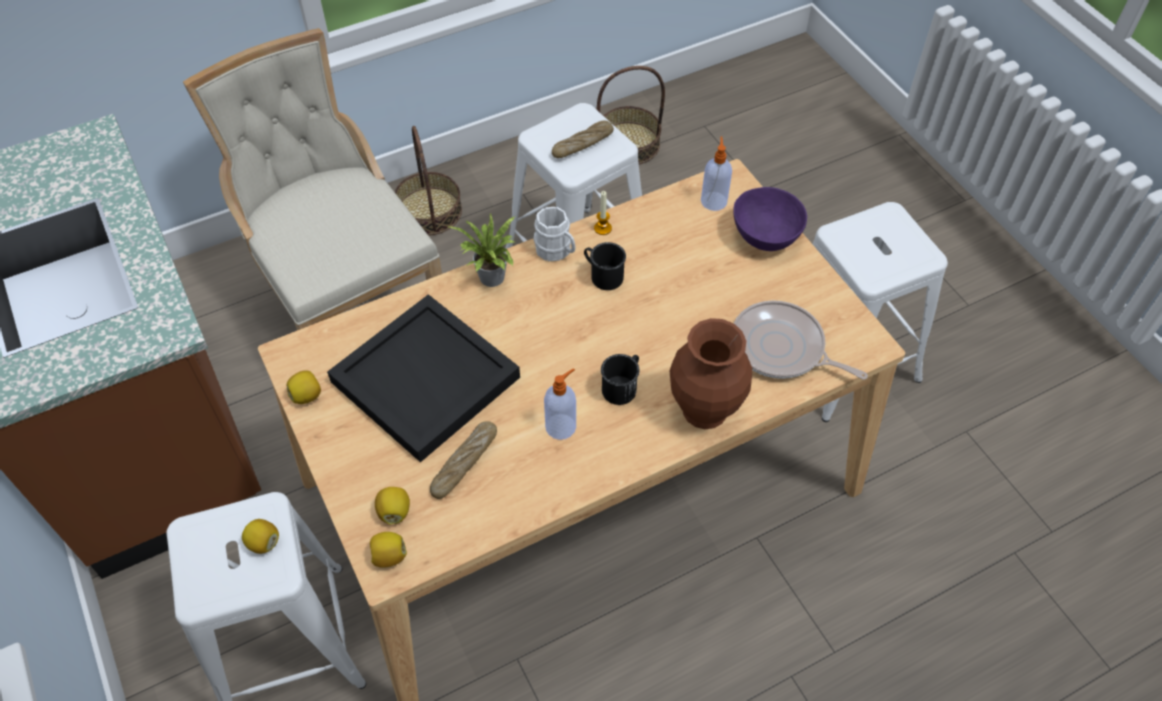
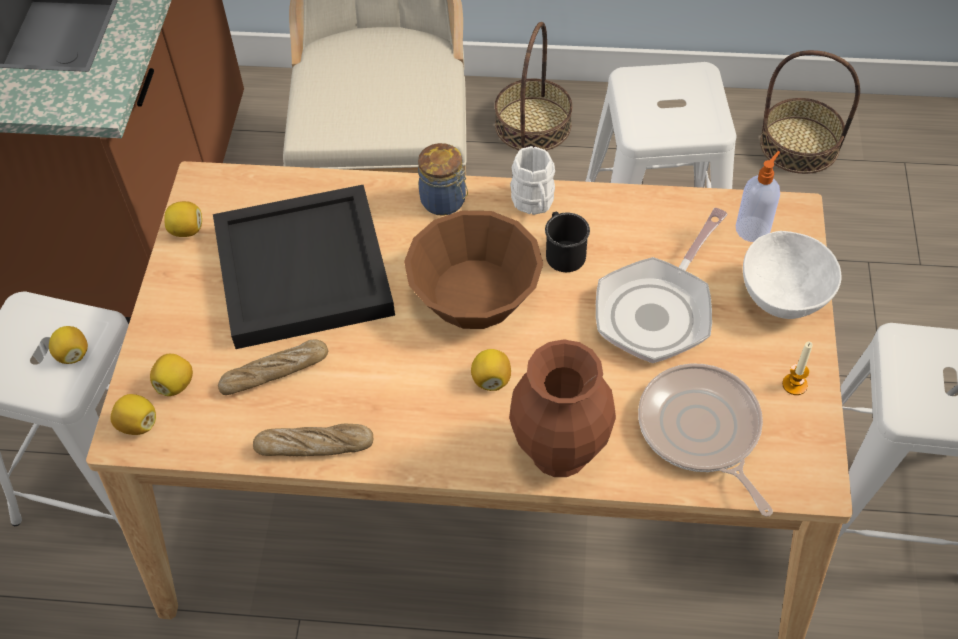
camera: 35 degrees right, 0 degrees up
potted plant [449,213,516,287] -> jar [418,143,468,216]
soap dispenser [544,368,576,440] -> none
bread [552,121,614,158] -> bread moved to [253,424,373,456]
candle [594,191,612,235] -> candle moved to [782,341,813,395]
black mug [601,354,640,405] -> lemon [471,349,511,391]
purple bowl [733,187,807,251] -> white bowl [743,231,841,319]
none -> brown bowl [404,211,543,329]
none -> frying pan [596,208,728,363]

